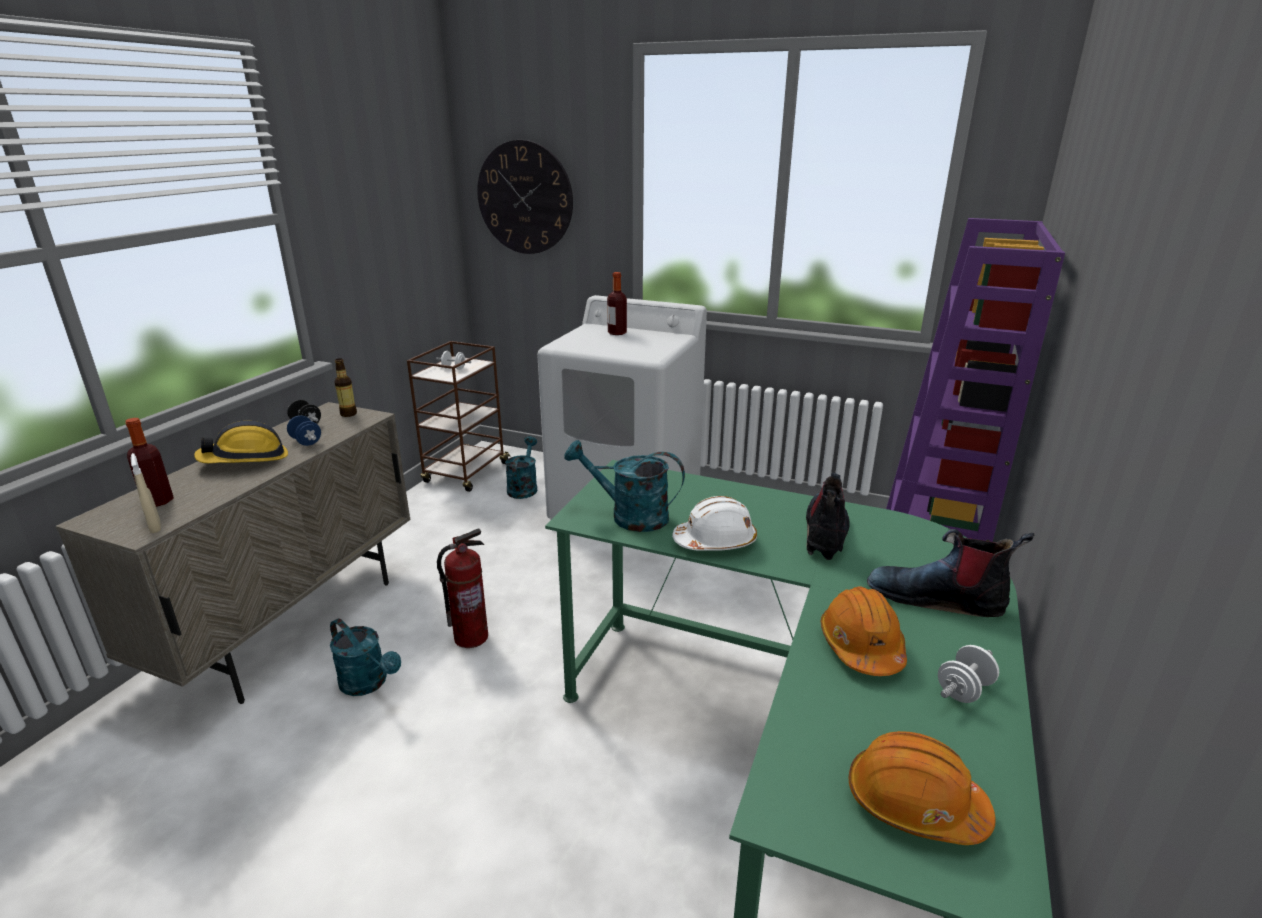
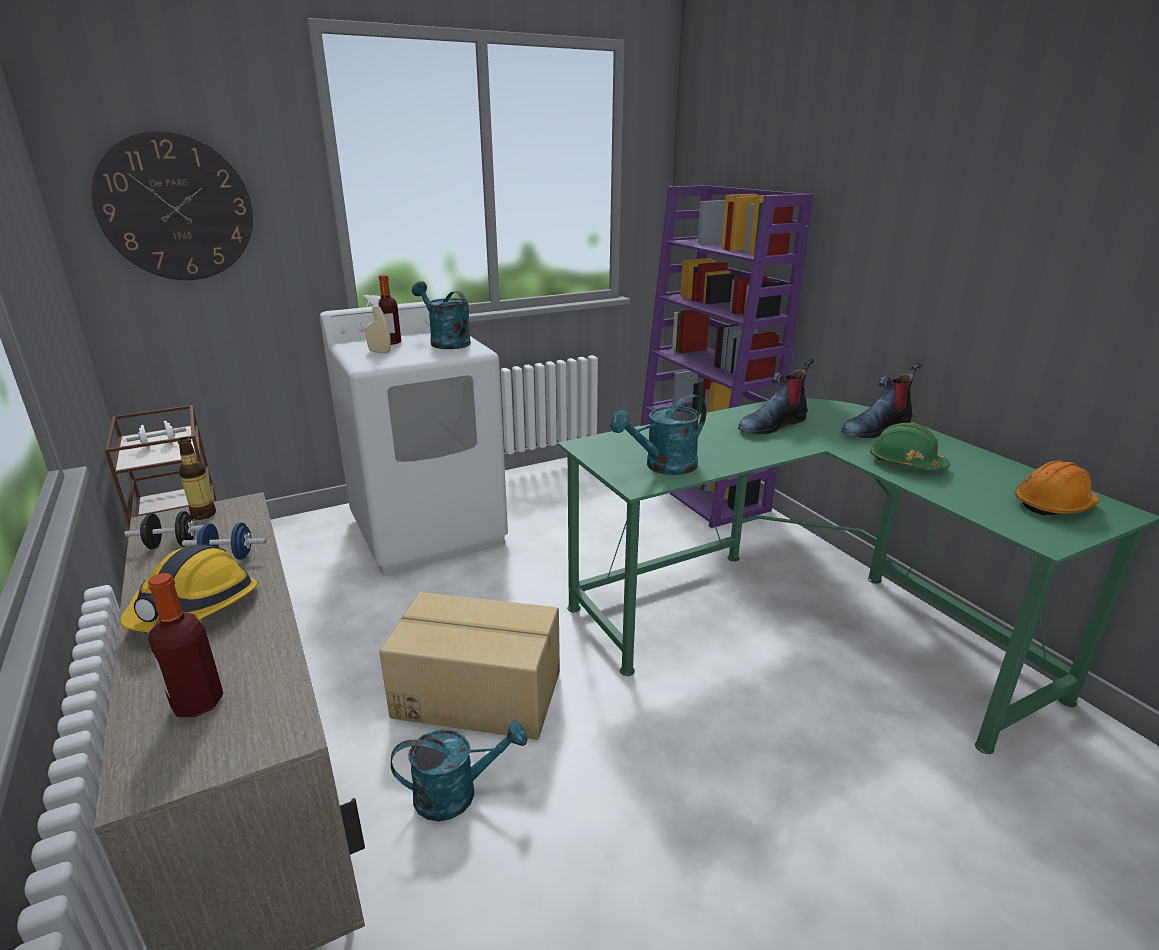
camera: 50 degrees left, 0 degrees up
beige spray bottle [131,453,161,533] -> beige spray bottle moved to [364,295,391,353]
fire extinguisher [437,528,488,648] -> cardboard box [379,592,560,740]
turquoise watering can [505,436,537,499] -> turquoise watering can moved to [412,281,471,349]
white hard hat [672,496,757,551] -> none
boot [806,473,850,560] -> boot turned 90 degrees counterclockwise [738,359,814,434]
orange hard hat [821,586,907,676] -> green hard hat [870,423,950,471]
white dumbbell [938,645,999,703] -> none

